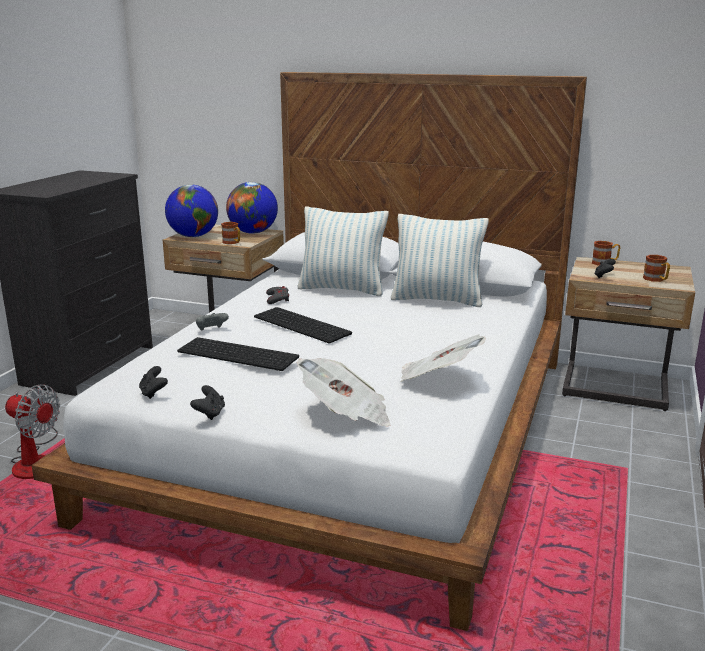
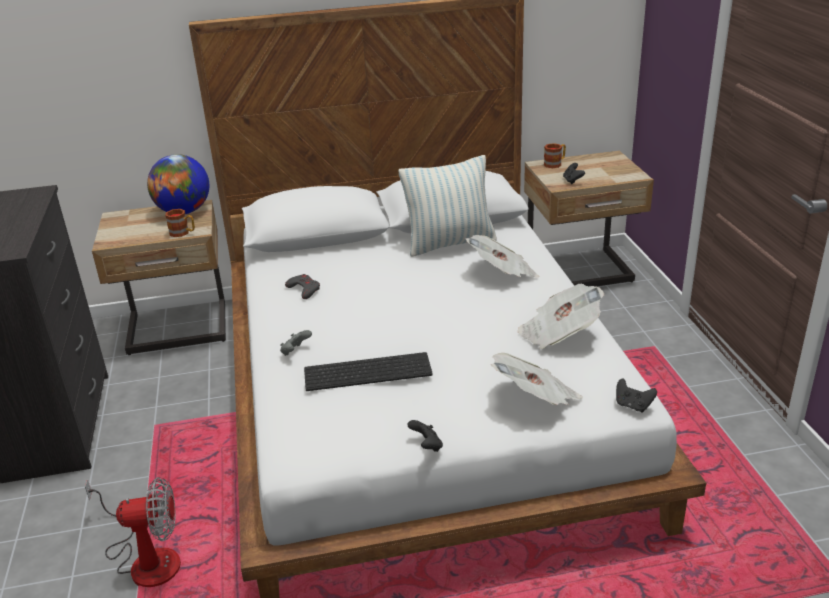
camera: 30 degrees left, 10 degrees up
black game controller [139,366,168,399] -> black game controller moved to [616,378,657,413]
globe [165,185,218,237] -> none
keyboard [254,307,352,343] -> none
pillow [298,206,389,296] -> none
mug [643,255,670,282] -> none
none -> newspaper [466,235,539,277]

